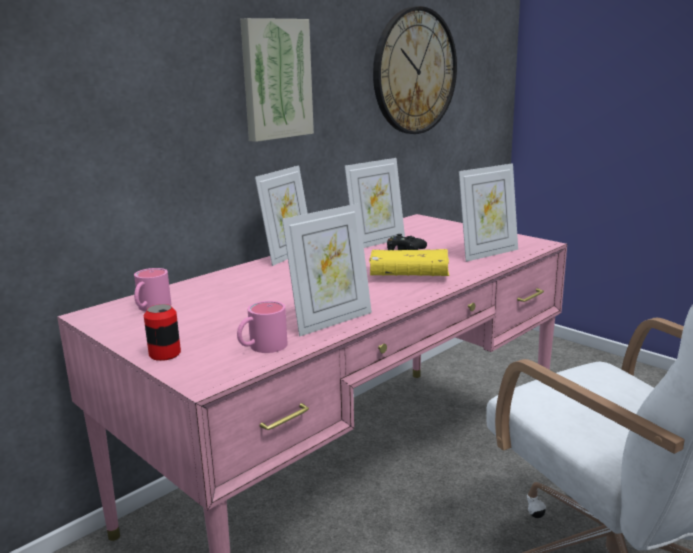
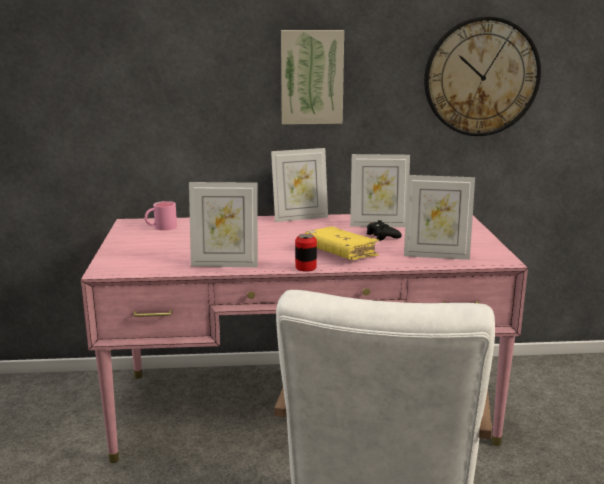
camera: 40 degrees right, 0 degrees up
can [144,304,181,361] -> can moved to [295,234,317,272]
pink mug [237,301,288,353] -> none

